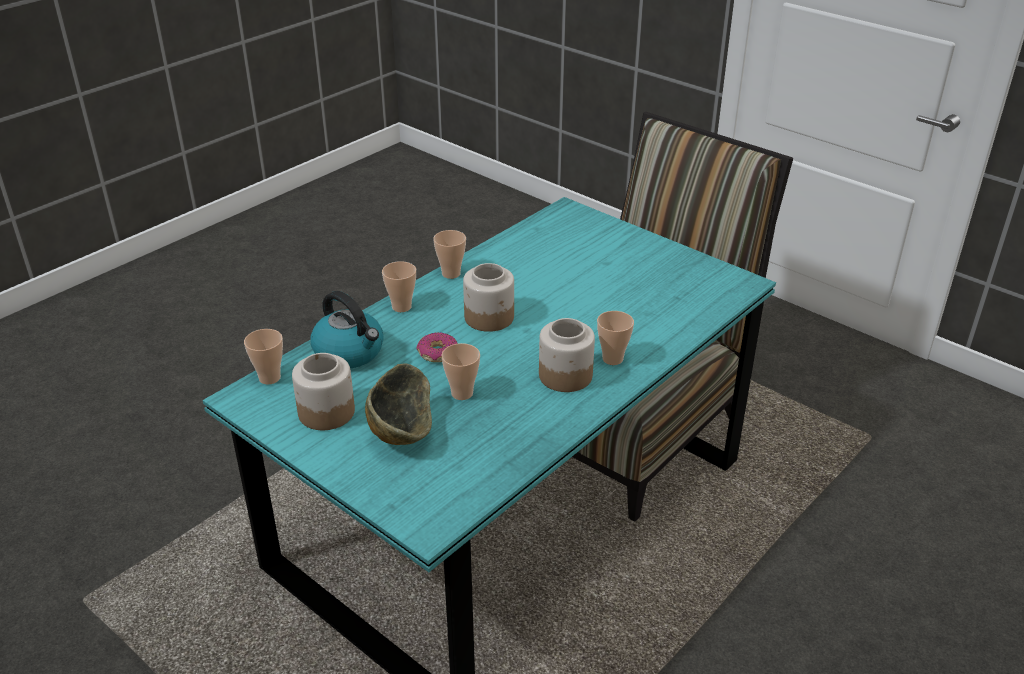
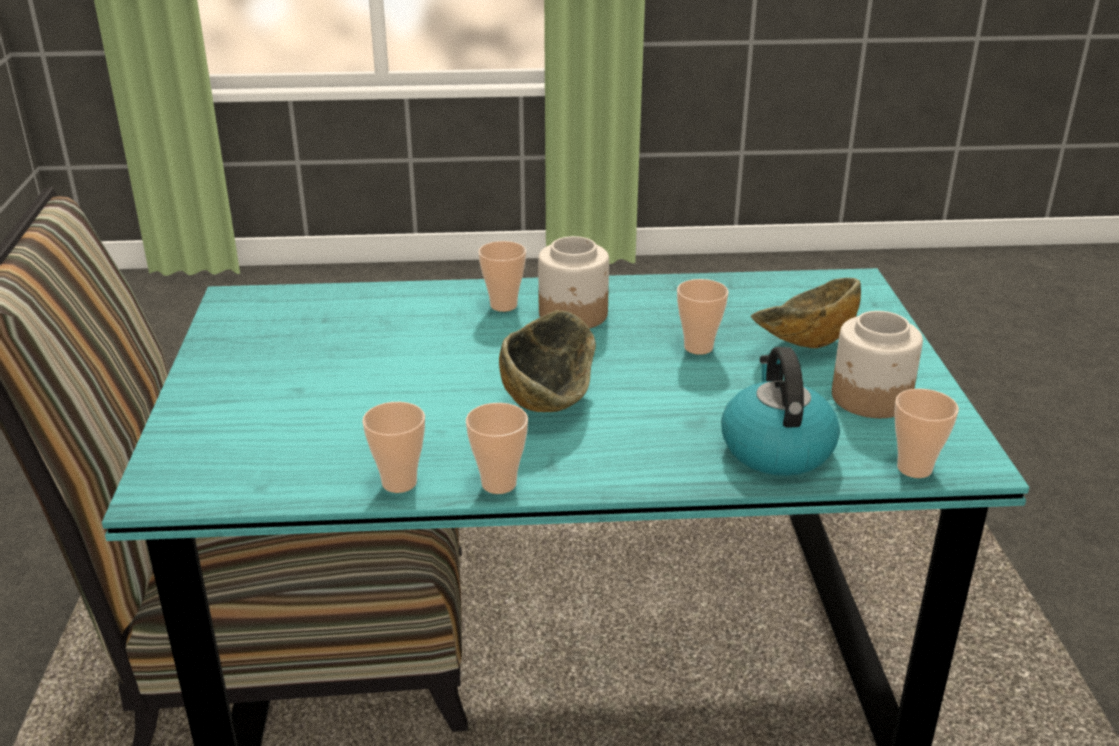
camera: 135 degrees left, 5 degrees down
cup [382,261,416,312] -> cup moved to [362,402,425,493]
donut [417,332,457,362] -> none
jar [463,263,514,332] -> bowl [499,310,596,412]

